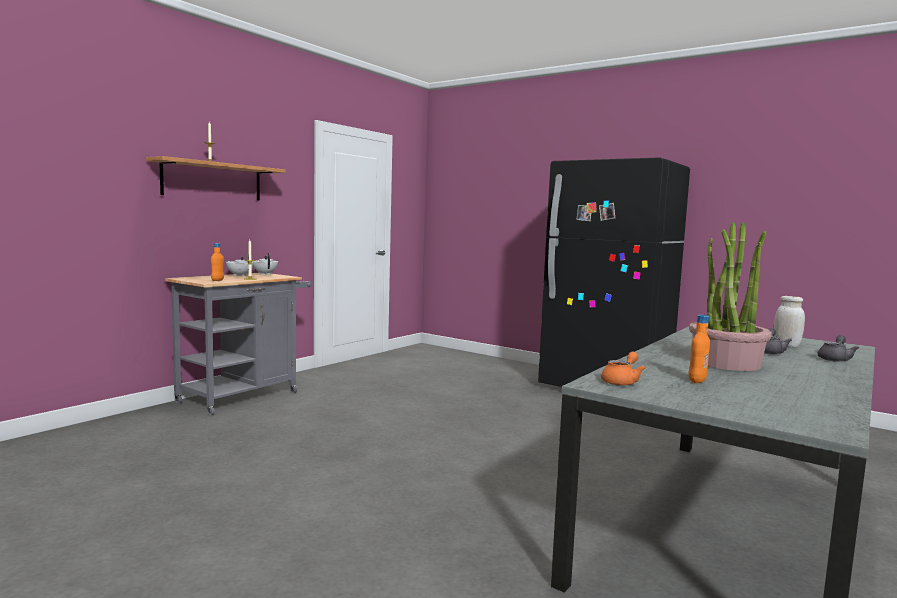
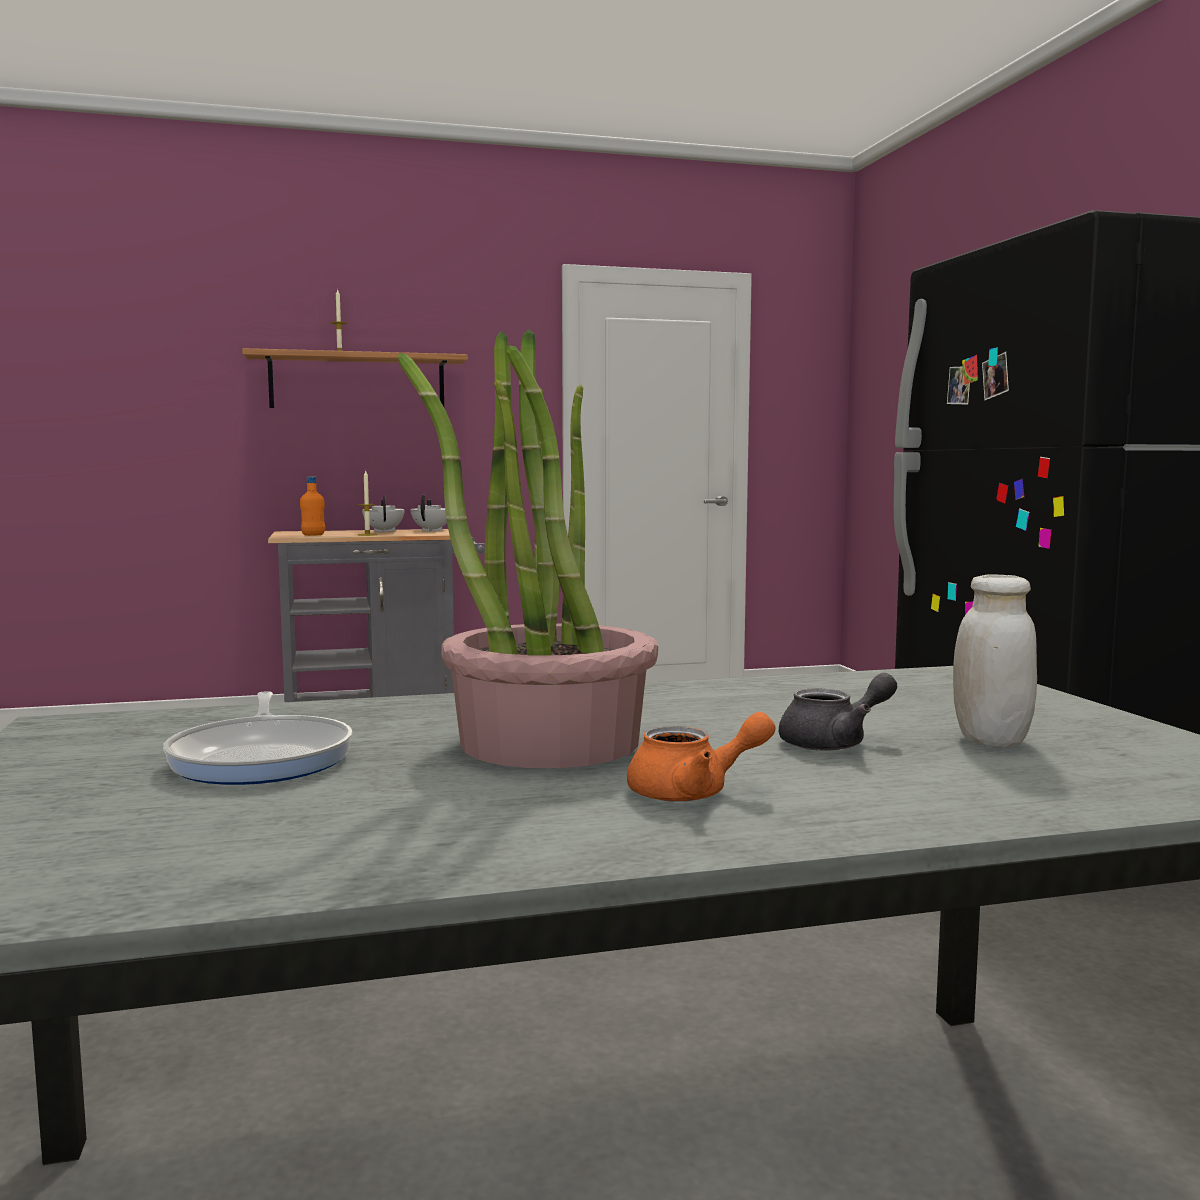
camera: 40 degrees right, 0 degrees up
orange teapot [601,352,646,386] -> orange teapot moved to [627,712,776,802]
orange bottle [688,315,710,383] -> frying pan [163,691,352,785]
grey teapot [817,335,859,362] -> none

